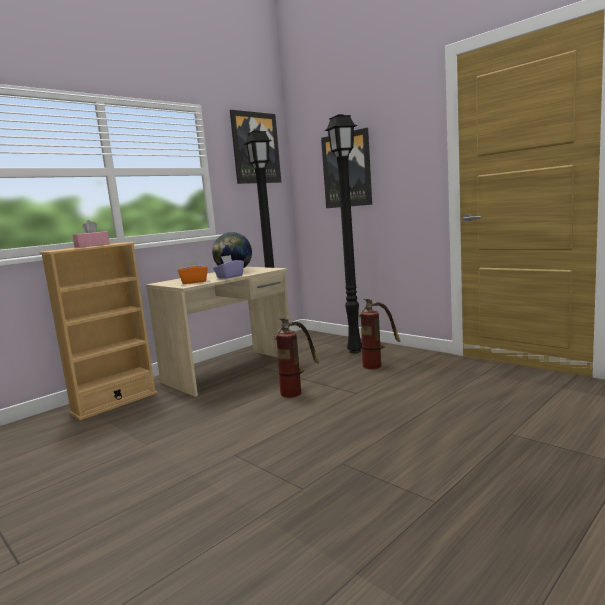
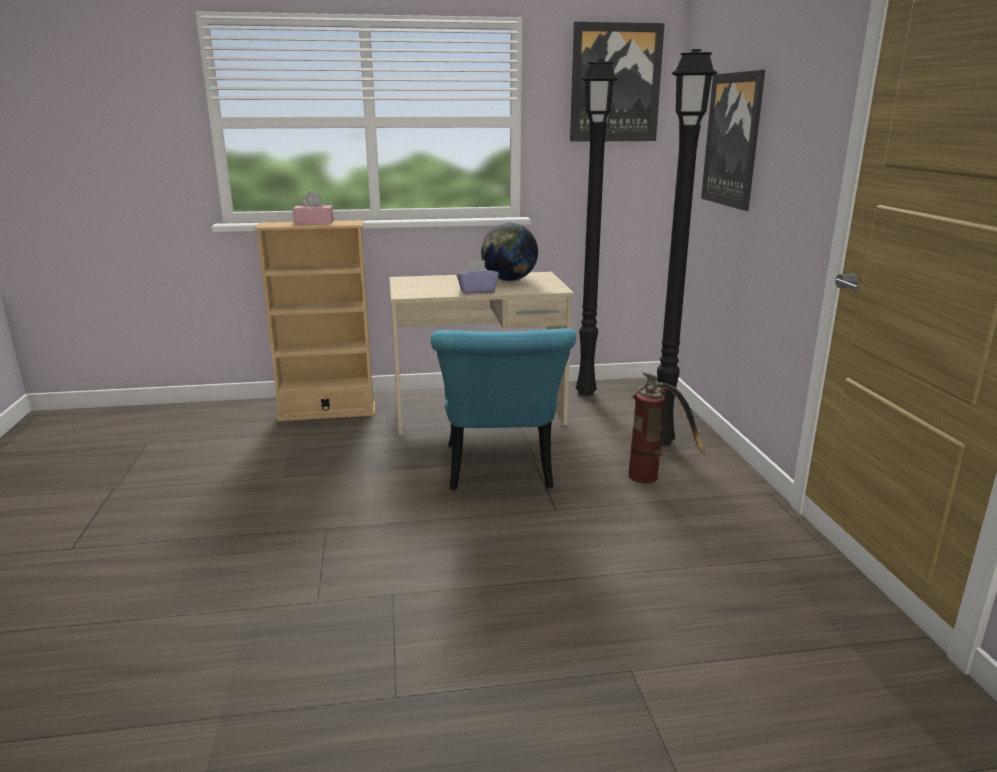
camera: 35 degrees right, 10 degrees up
orange tissue box [178,259,208,284] -> none
fire extinguisher [274,318,319,398] -> turquoise chair [431,328,577,491]

